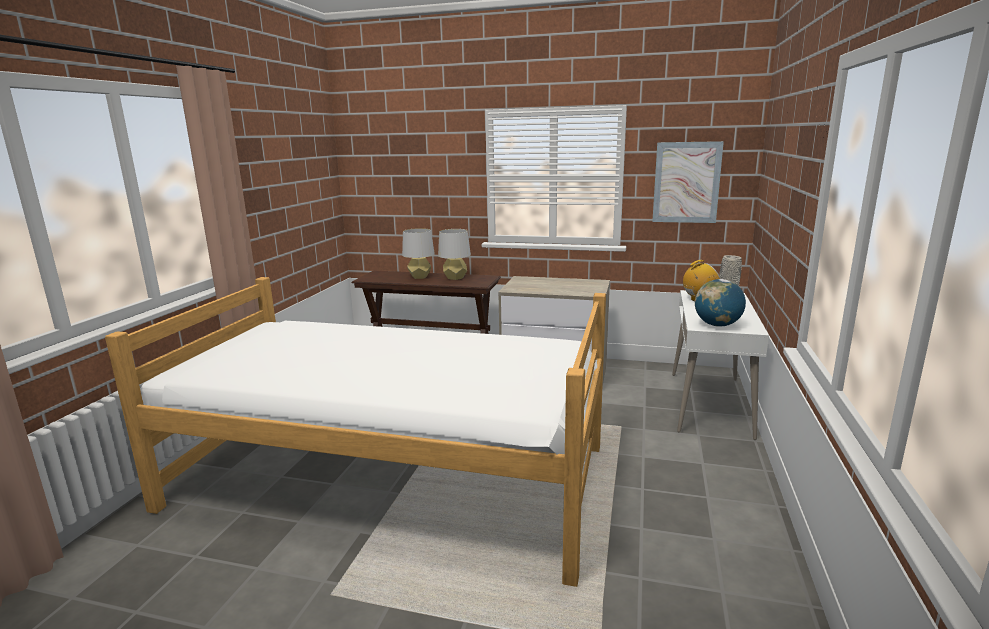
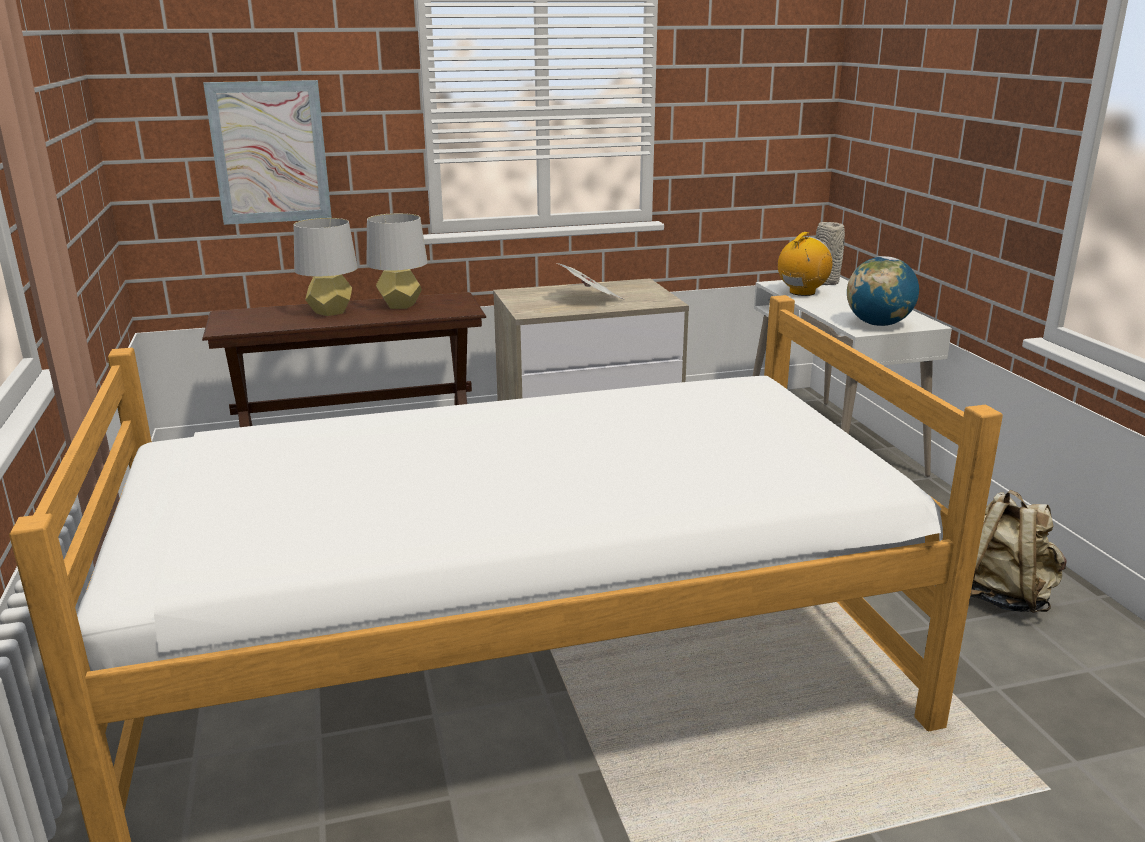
camera: 30 degrees left, 5 degrees up
picture [652,141,724,223] -> picture moved to [203,80,332,225]
none -> newspaper [557,263,623,299]
none -> beige backpack [970,490,1067,613]

